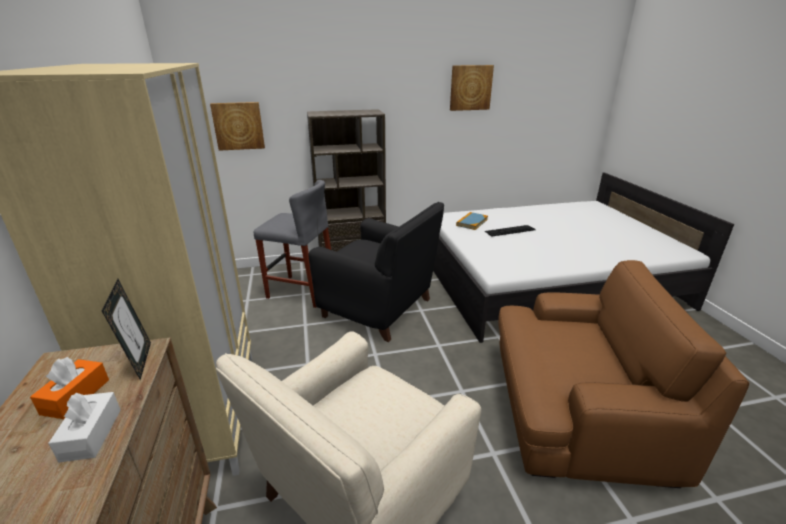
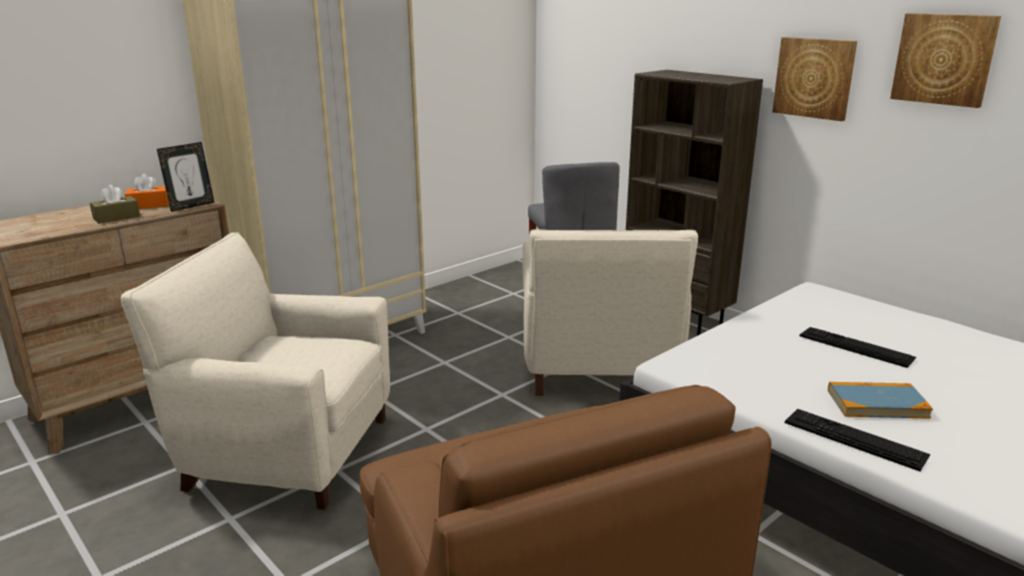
camera: 60 degrees right, 5 degrees down
white tissue box [48,392,120,462] -> brown tissue box [90,185,140,224]
picture [210,102,265,151] -> picture moved to [772,37,857,121]
black armchair [308,202,444,342] -> beige armchair [522,230,698,396]
book [456,212,488,230] -> book moved to [828,382,933,419]
none -> keyboard [785,409,930,471]

